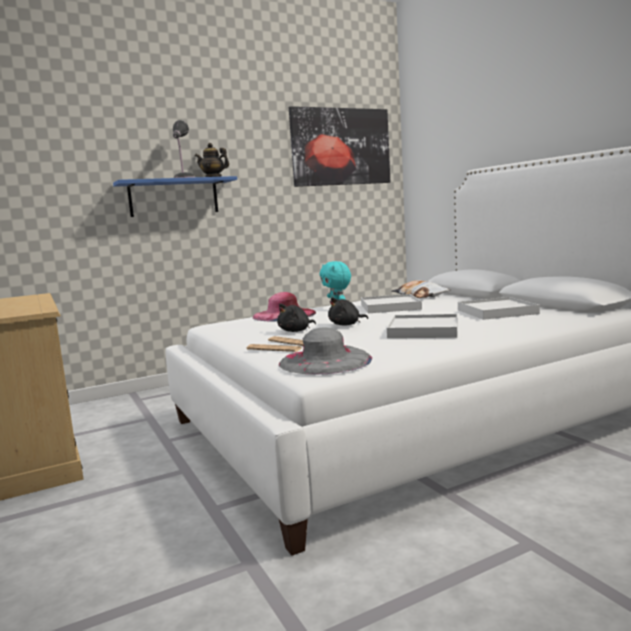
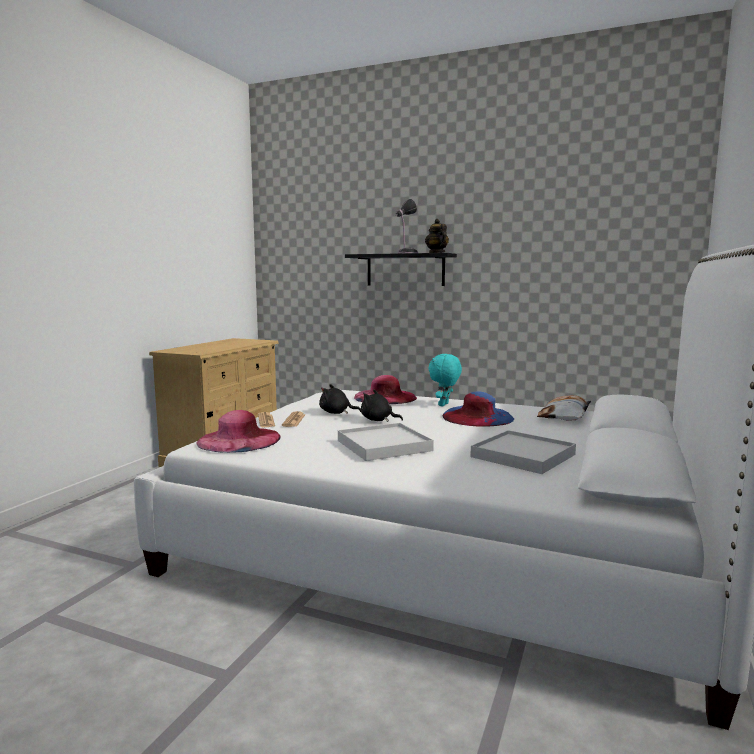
camera: 50 degrees right, 0 degrees up
blue shelf [113,176,237,217] -> black shelf [345,253,457,286]
grey hat [279,327,372,374] -> pink hat [196,410,281,453]
picture [289,106,390,187] -> none
white tray [361,294,422,313] -> blue hat [443,391,514,427]

